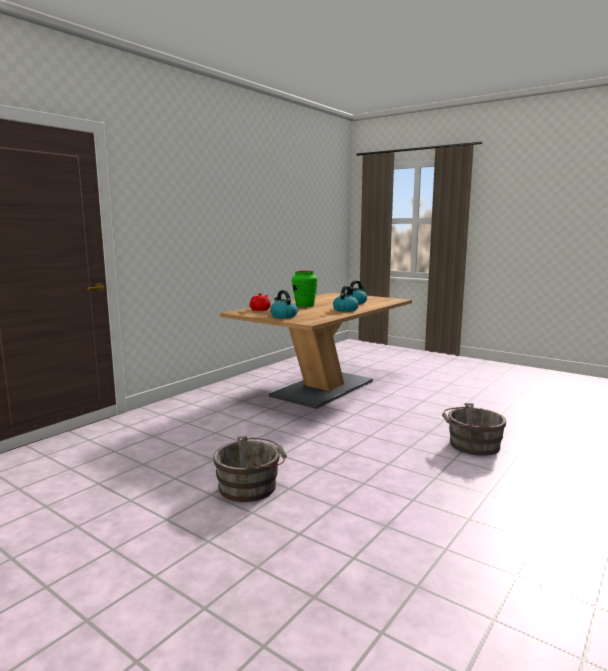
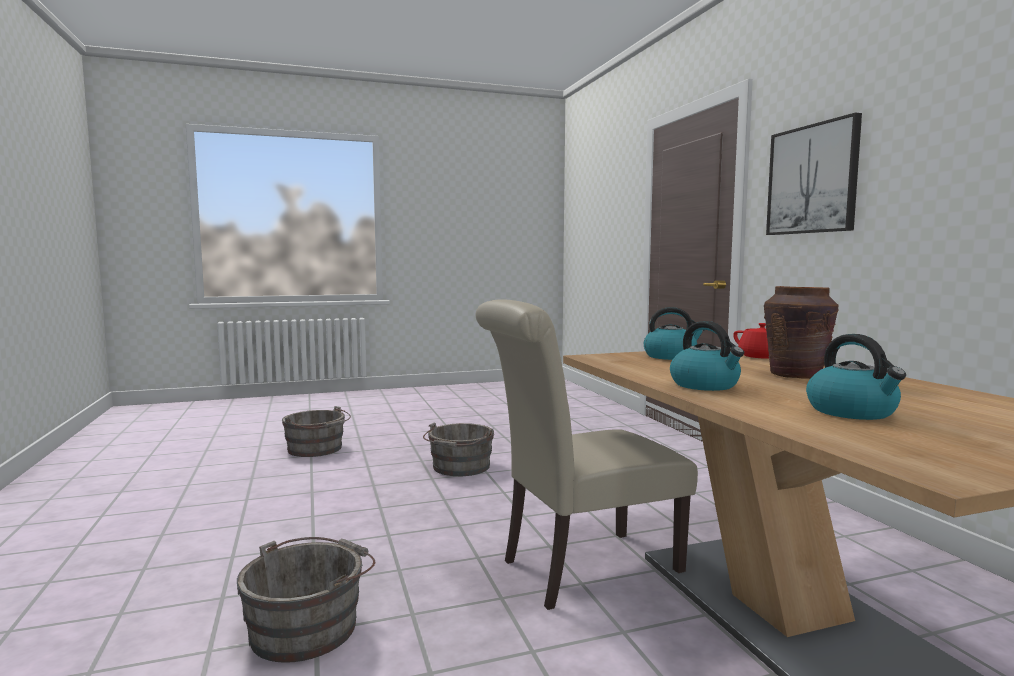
camera: 125 degrees right, 5 degrees down
green vase [292,271,317,307] -> brown vase [764,286,839,379]
none -> grey bucket [282,406,351,457]
none -> beige chair [476,299,698,610]
none -> picture [766,112,862,235]

